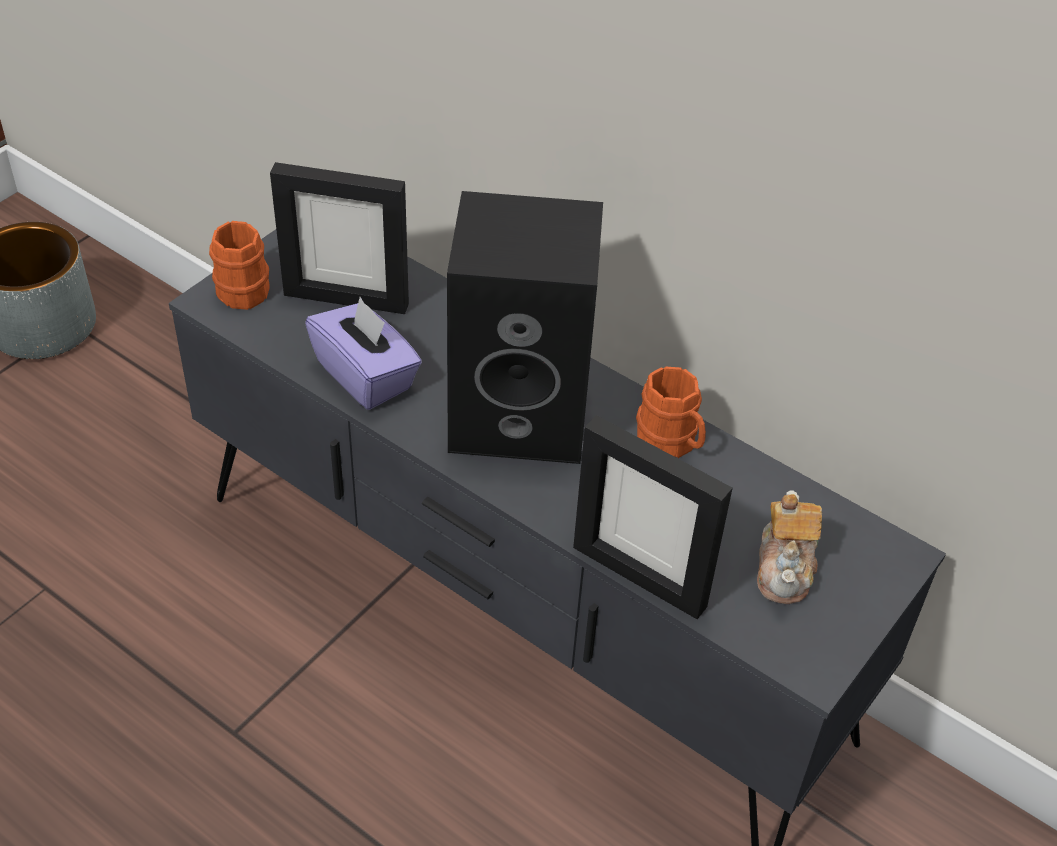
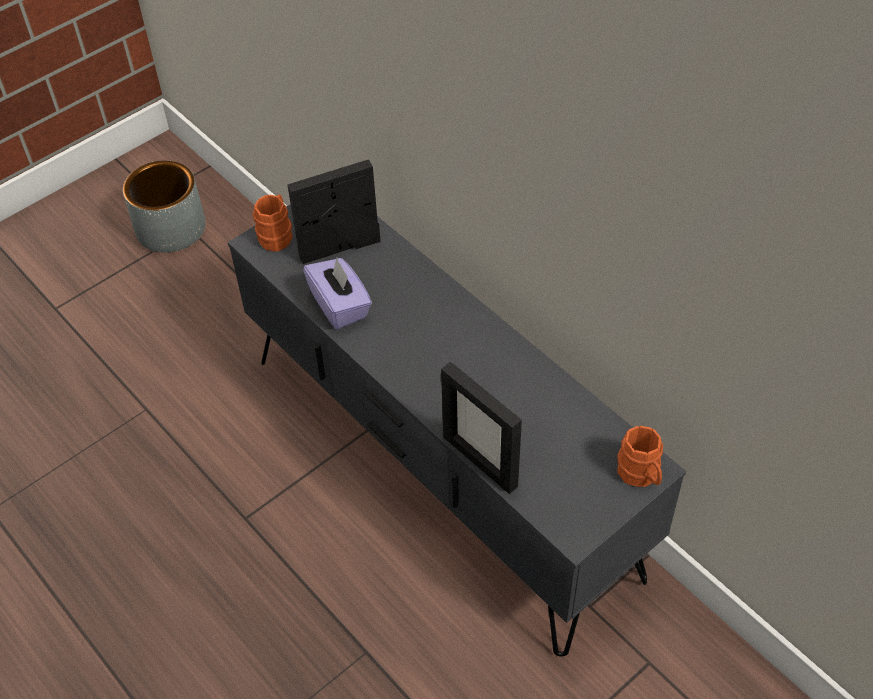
camera: 15 degrees right, 5 degrees up
picture frame [270,162,409,314] -> picture frame turned 135 degrees clockwise [287,159,381,264]
black speaker [447,191,603,464] -> none
orange mug [636,367,706,458] -> orange mug moved to [617,426,663,487]
teapot [757,490,822,604] -> none

